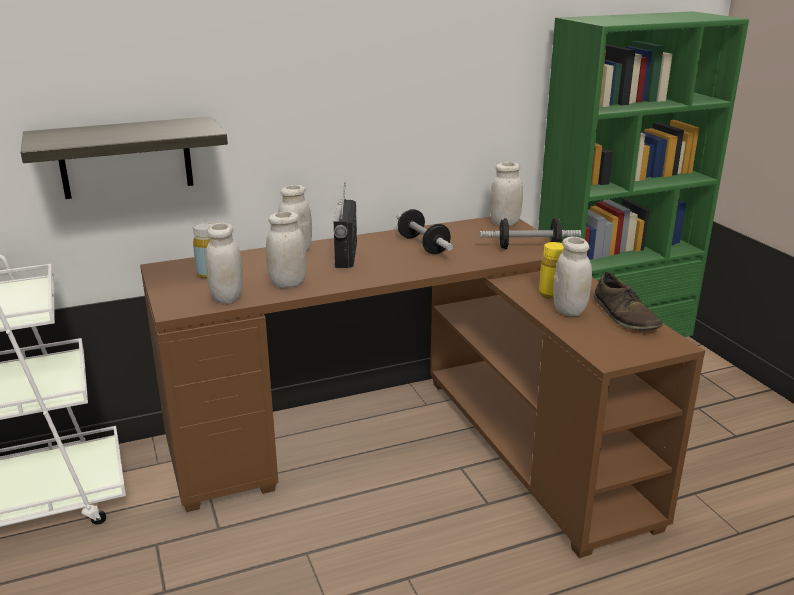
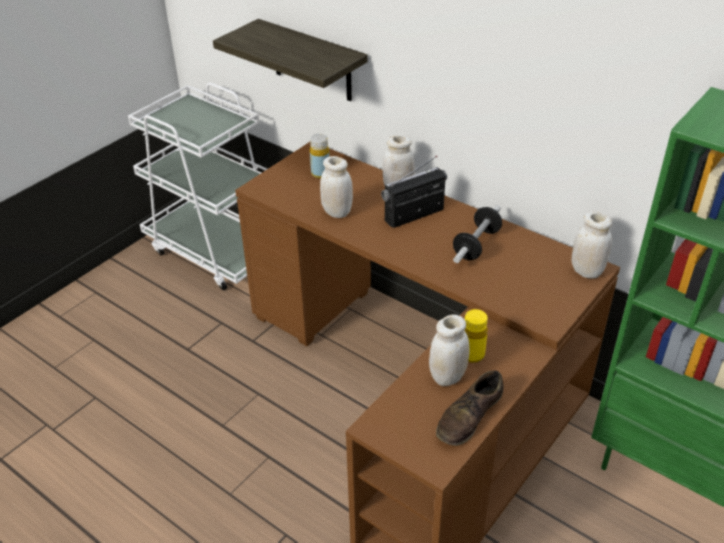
camera: 60 degrees right, 15 degrees up
white jar [206,223,243,303] -> none
dumbbell [479,218,581,250] -> none

